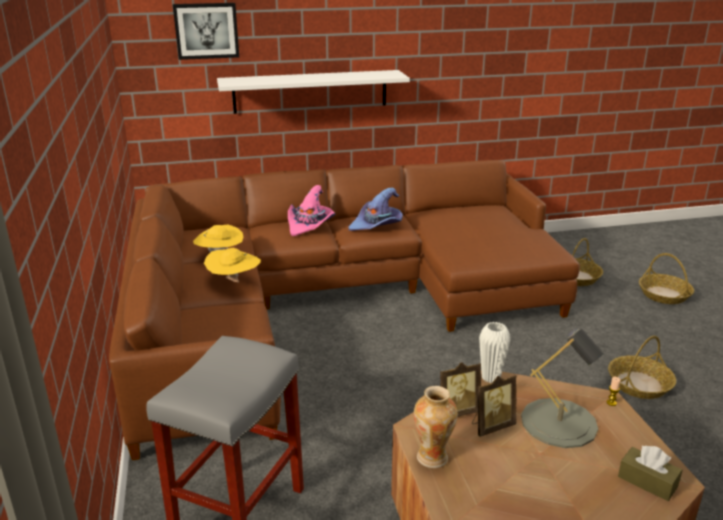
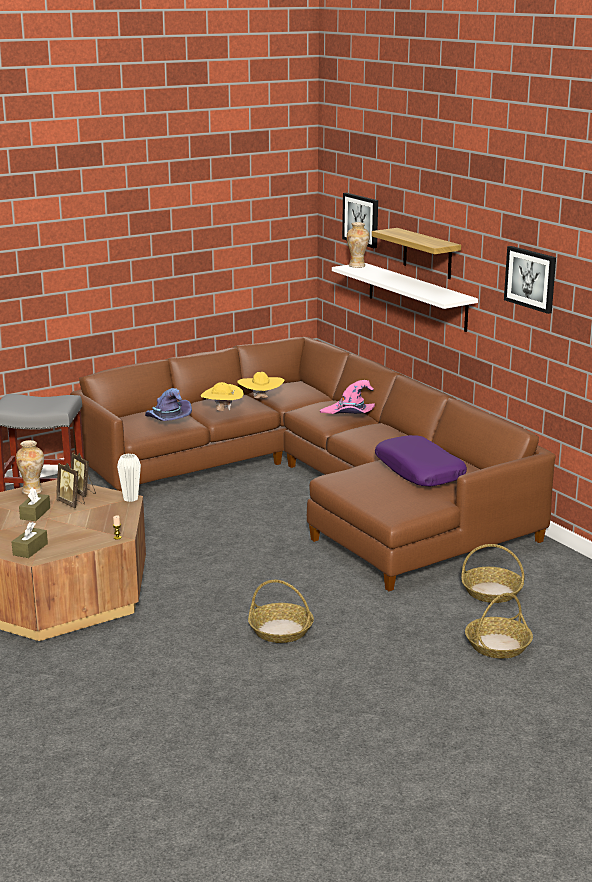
camera: 70 degrees right, 5 degrees down
purple hat [348,188,403,231] -> purple hat moved to [145,388,192,421]
grey table lamp [521,328,604,448] -> none
none -> brown tissue box [19,488,50,521]
none -> vase [347,222,370,268]
none -> shelf [372,228,461,279]
none -> purple pillow [375,435,467,486]
none -> picture [504,246,556,314]

